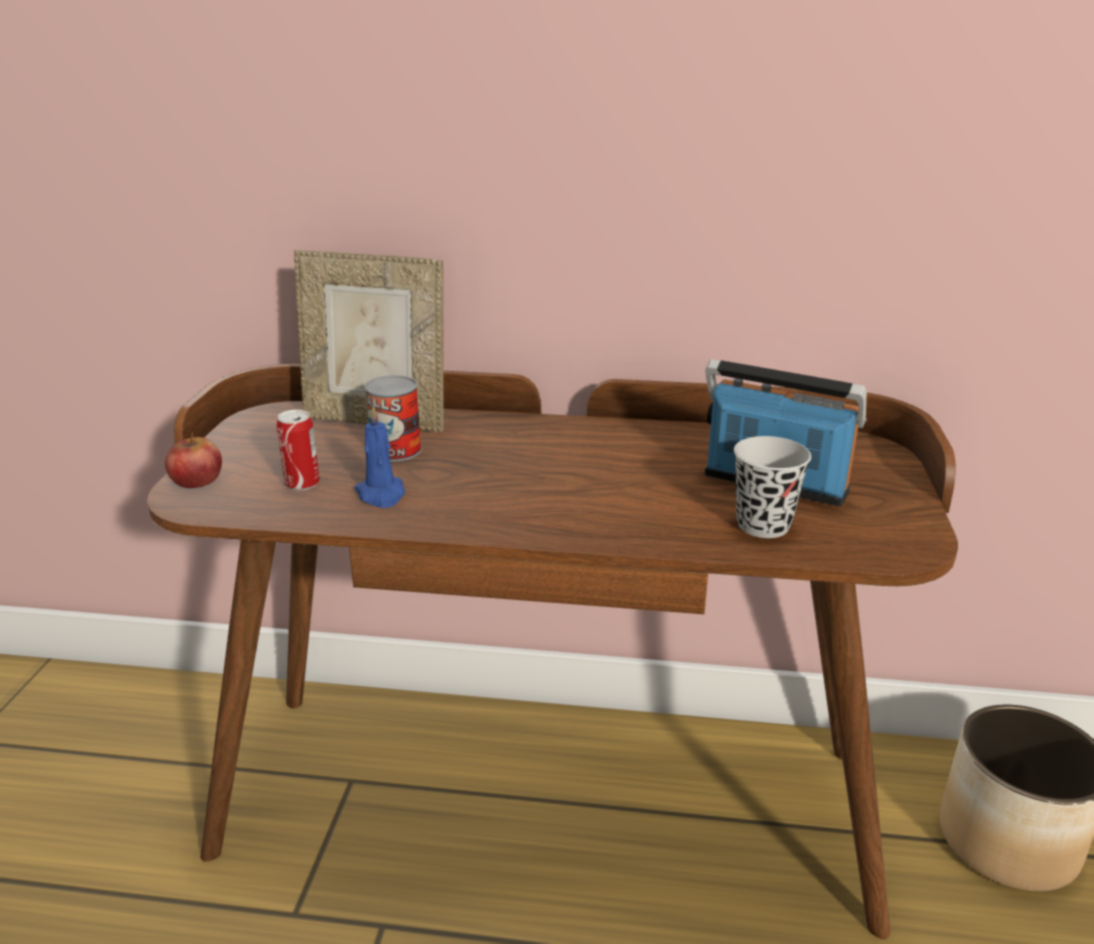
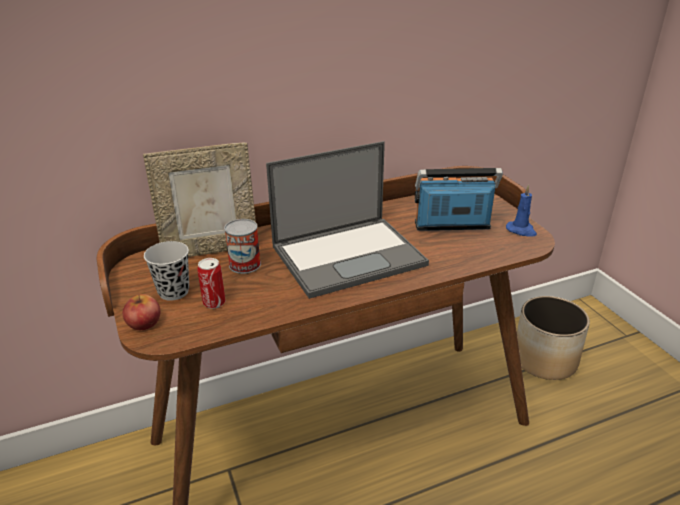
camera: 30 degrees left, 5 degrees up
blue candle [354,406,405,508] -> blue candle moved to [506,185,537,236]
black cup [734,436,811,538] -> black cup moved to [144,241,189,301]
none -> laptop [266,141,429,299]

